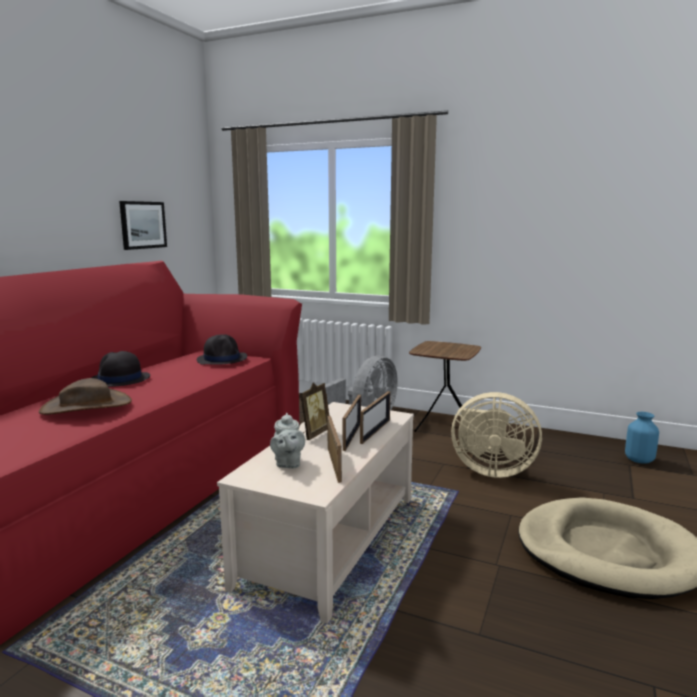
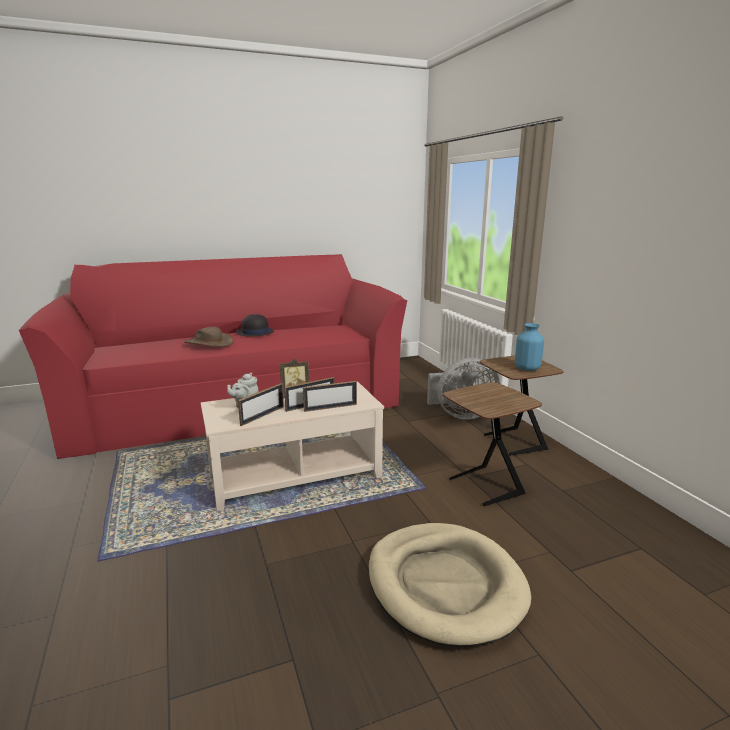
camera: 45 degrees right, 5 degrees up
picture [119,201,167,250] -> none
black hat [197,334,247,365] -> none
beige fan [451,392,542,478] -> brown side table [443,382,542,506]
blue vase [625,412,659,464] -> blue vase moved to [515,323,544,371]

